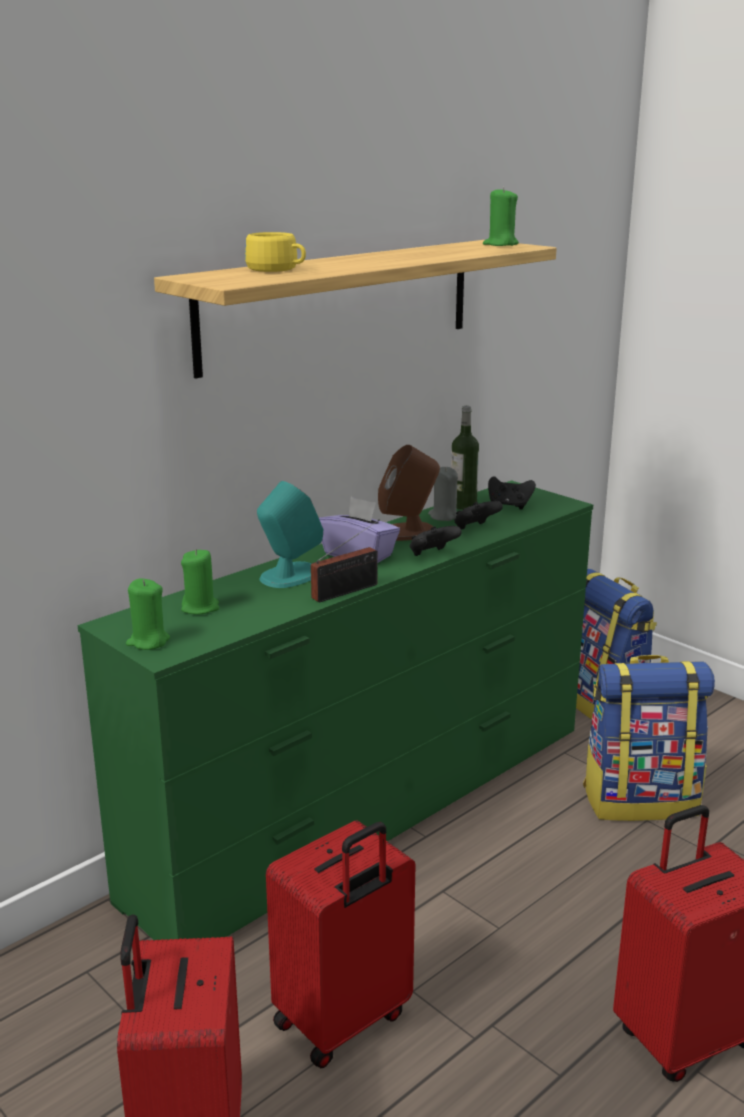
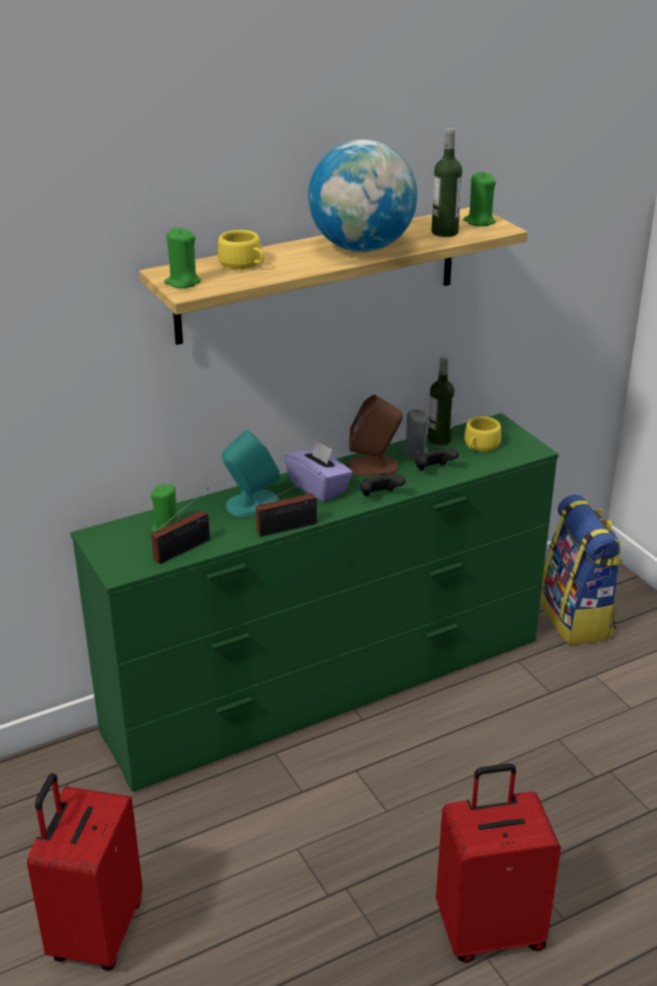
camera: 15 degrees right, 10 degrees up
green candle [126,578,170,650] -> green candle moved to [164,227,201,288]
red suitcase [266,821,416,1068] -> none
black game controller [488,476,536,510] -> yellow cup [464,416,501,451]
backpack [583,655,715,821] -> none
none -> radio [151,488,210,564]
none -> globe [308,139,417,252]
none -> bottle [432,127,462,237]

